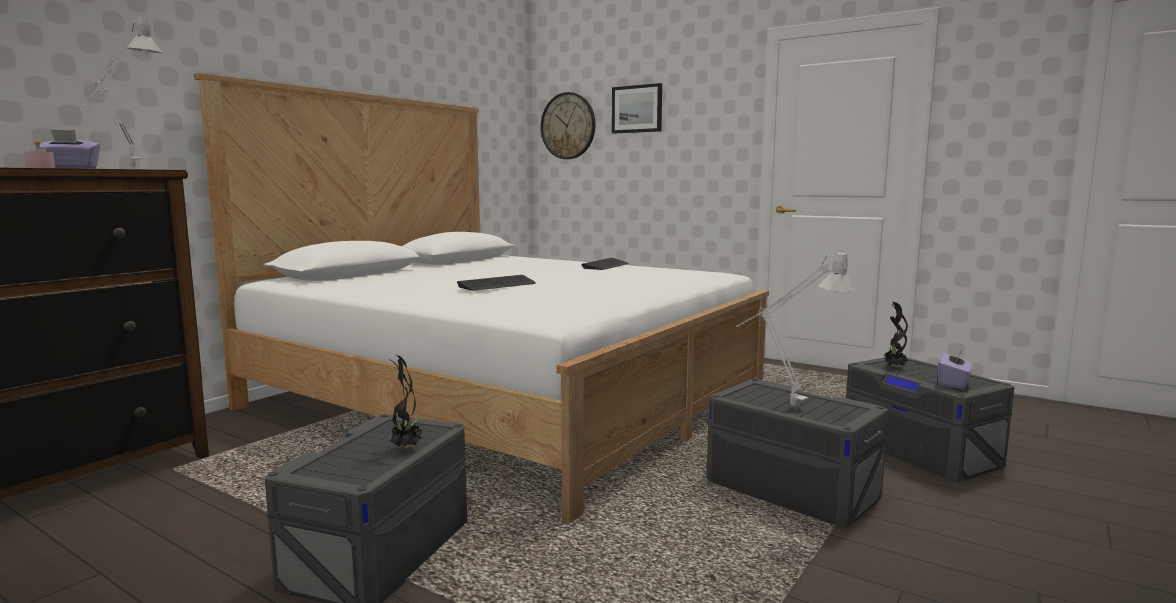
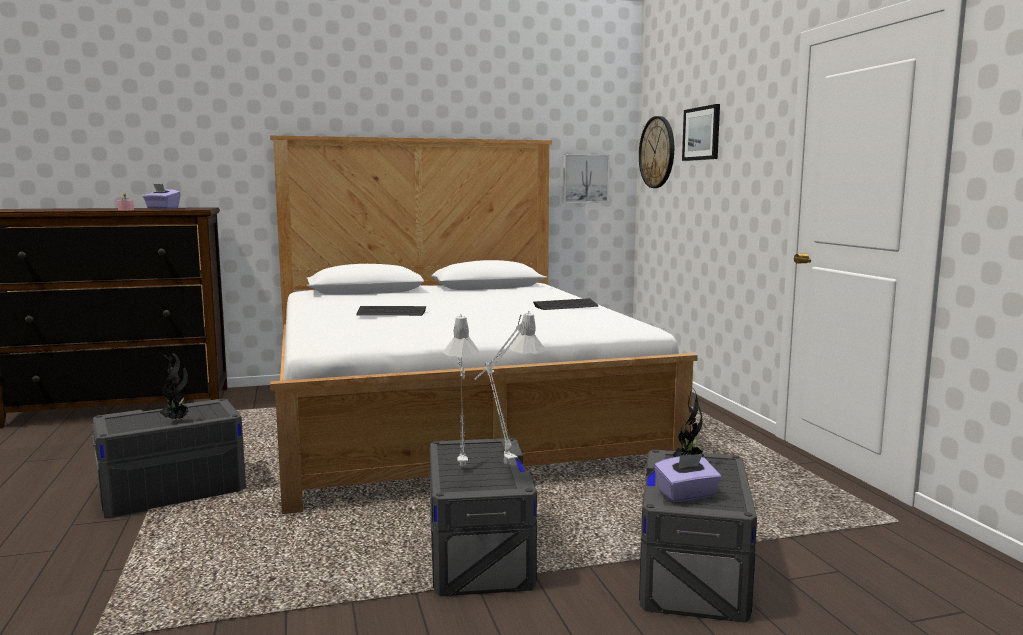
camera: 40 degrees right, 0 degrees up
grey table lamp [82,15,163,169] -> grey table lamp moved to [474,311,545,464]
none -> picture [563,154,610,203]

